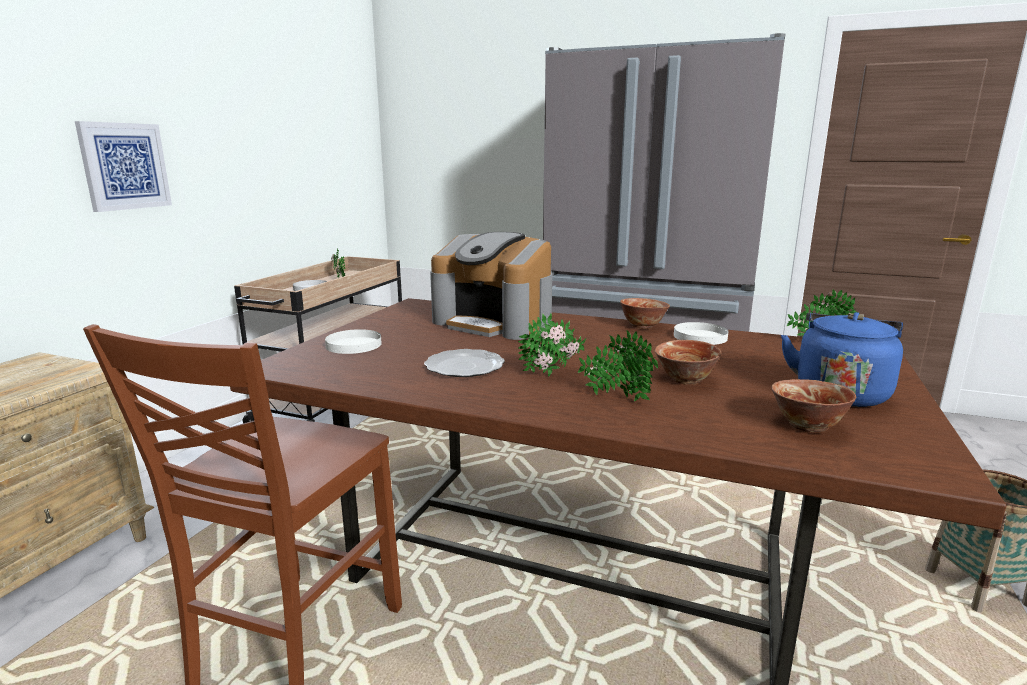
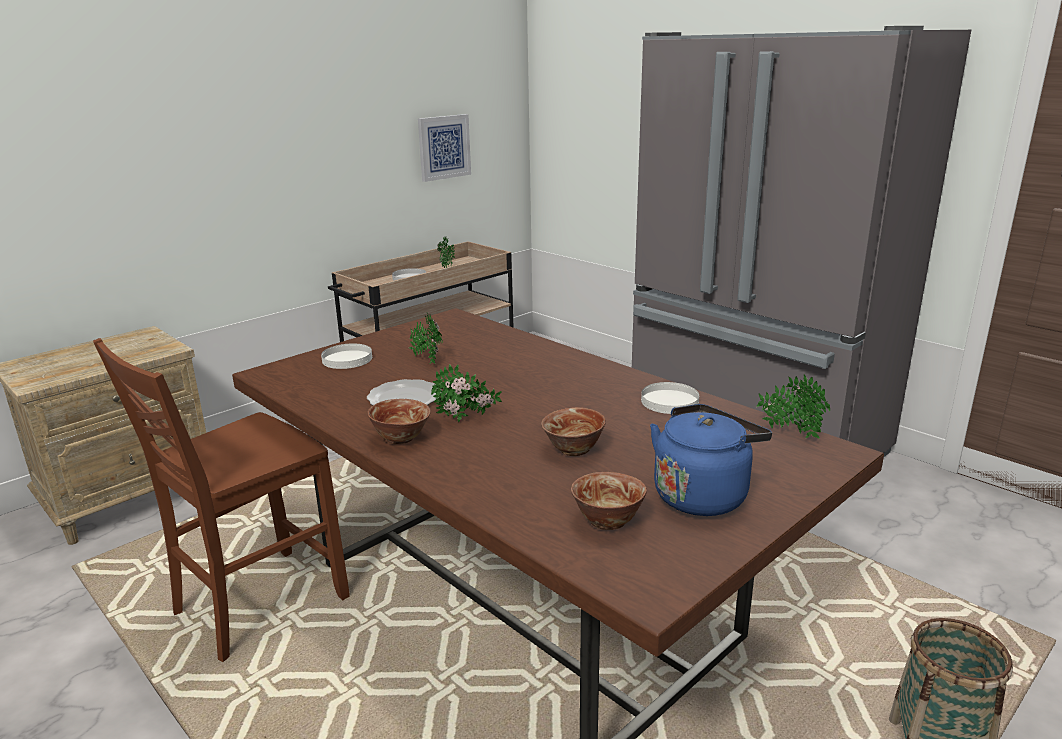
camera: 25 degrees right, 5 degrees up
picture [75,121,172,212] -> picture moved to [418,114,471,182]
coffee machine [430,232,552,340] -> none
potted plant [578,330,658,401] -> potted plant moved to [409,313,443,364]
bowl [620,298,670,329] -> bowl moved to [367,399,431,444]

